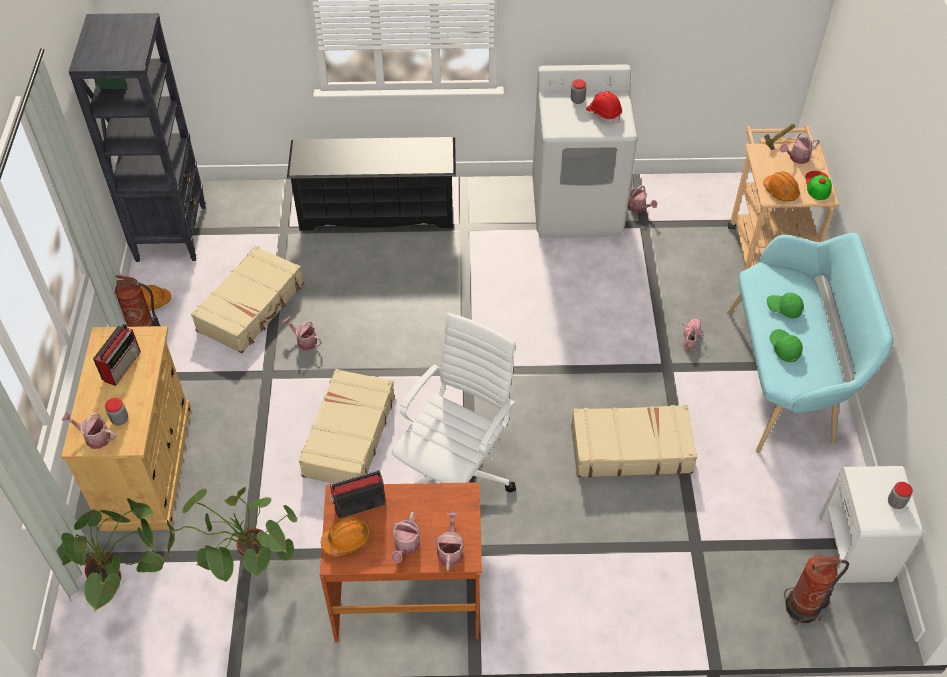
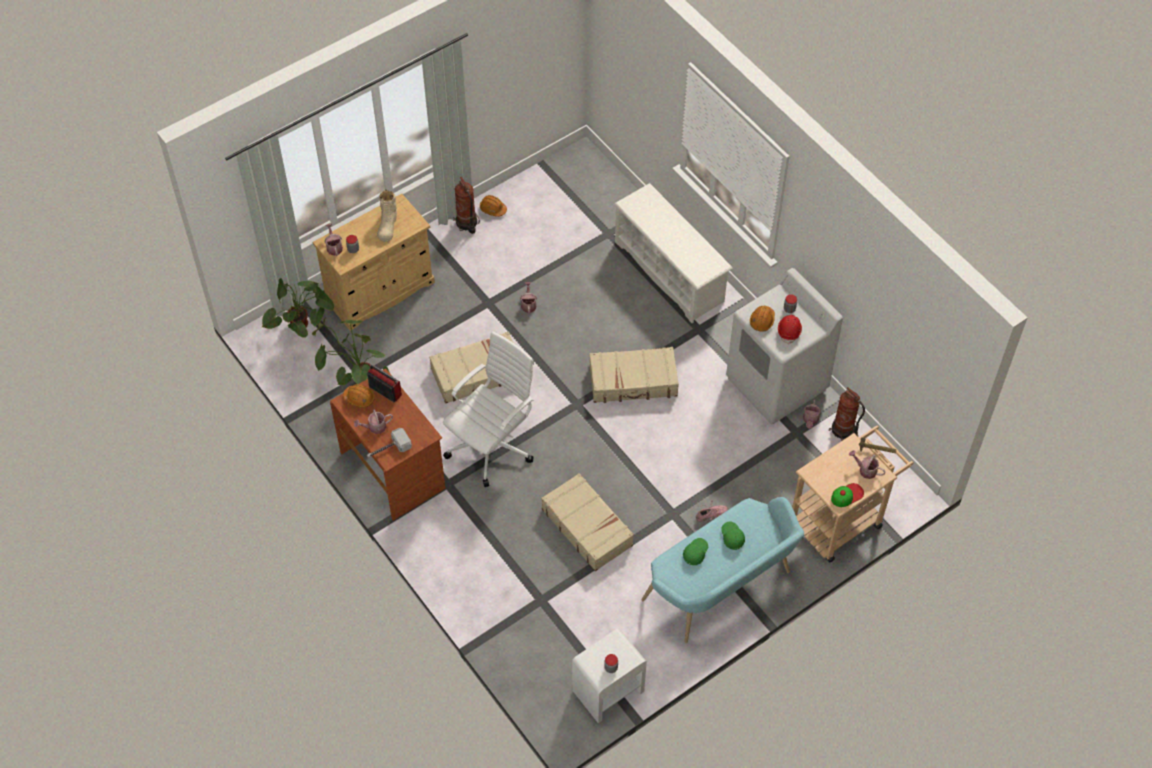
camera: 55 degrees right, 5 degrees up
black bookcase [68,13,206,262] -> none
radio [93,323,141,386] -> beige boot [377,189,397,242]
beige suitcase [191,246,304,354] -> beige suitcase moved to [589,347,679,403]
black shoe rack [287,137,456,231] -> white shoe rack [614,183,733,323]
white office chair [392,313,516,492] -> white office chair turned 45 degrees counterclockwise [443,331,534,487]
watering can [435,512,465,571] -> hammer [367,428,412,457]
orange hard hat [763,171,800,202] -> orange hard hat moved to [750,306,775,332]
fire extinguisher [784,556,849,625] -> fire extinguisher moved to [829,387,865,440]

